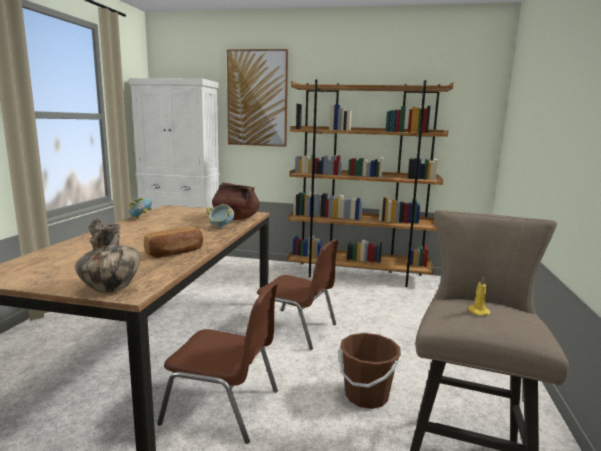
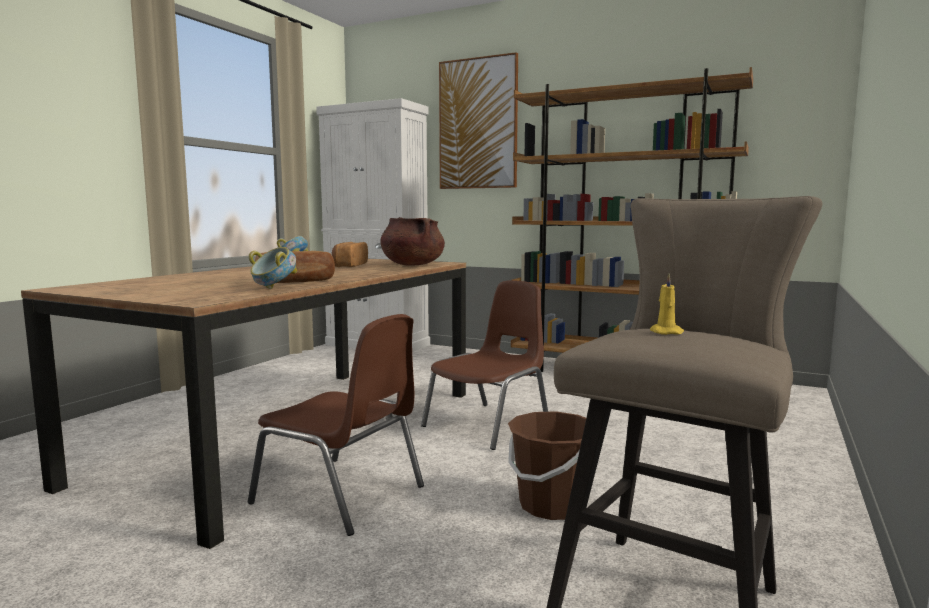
camera: 15 degrees right, 5 degrees down
vase [75,219,140,293] -> none
bowl [206,204,234,228] -> bowl moved to [248,247,297,289]
brown chair [257,239,339,350] -> brown chair turned 90 degrees counterclockwise [421,280,548,450]
none -> bread [332,242,368,267]

